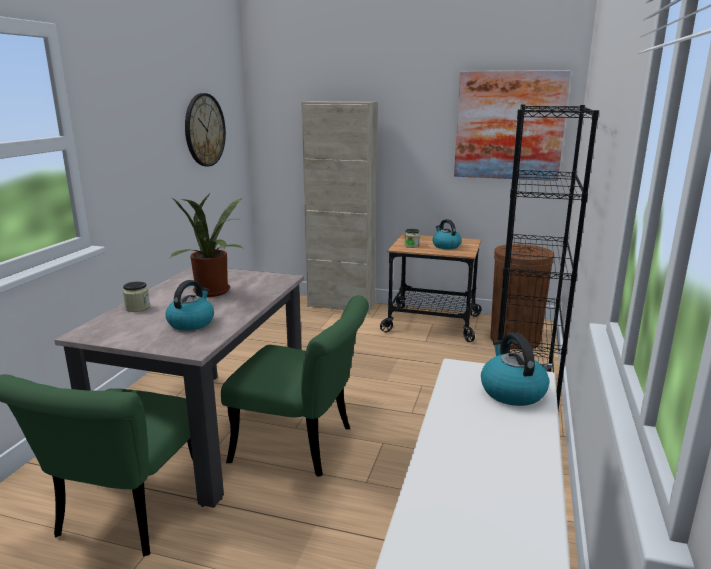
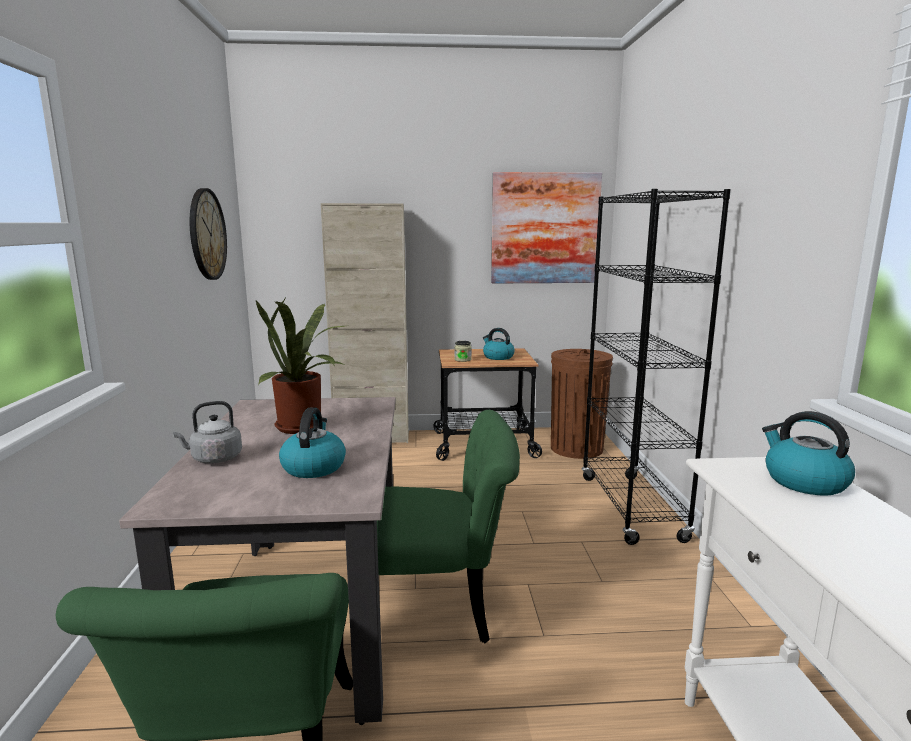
camera: 20 degrees left, 5 degrees down
jar [123,281,150,312] -> grey kettle [173,401,242,464]

